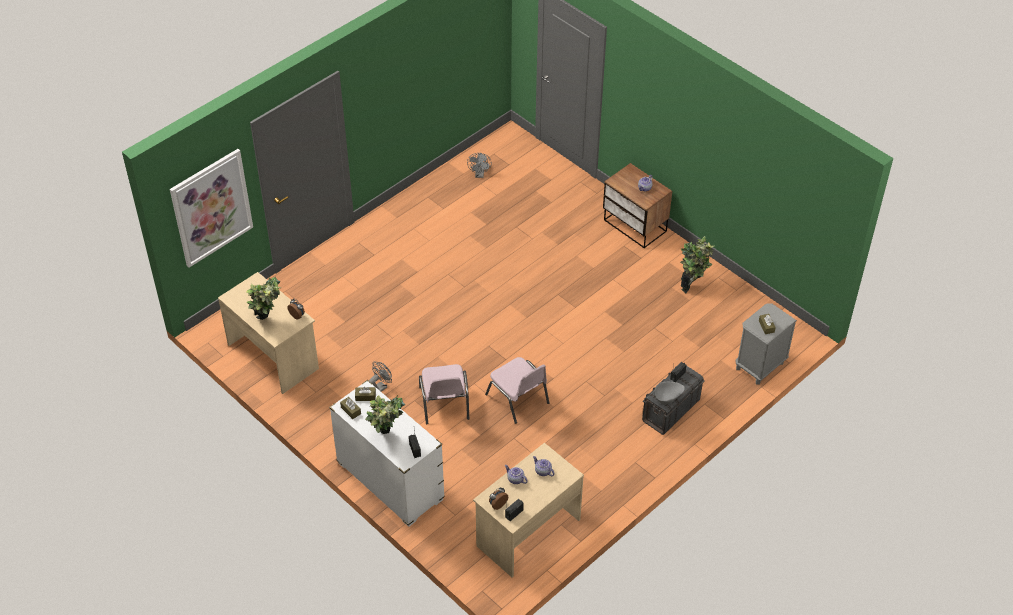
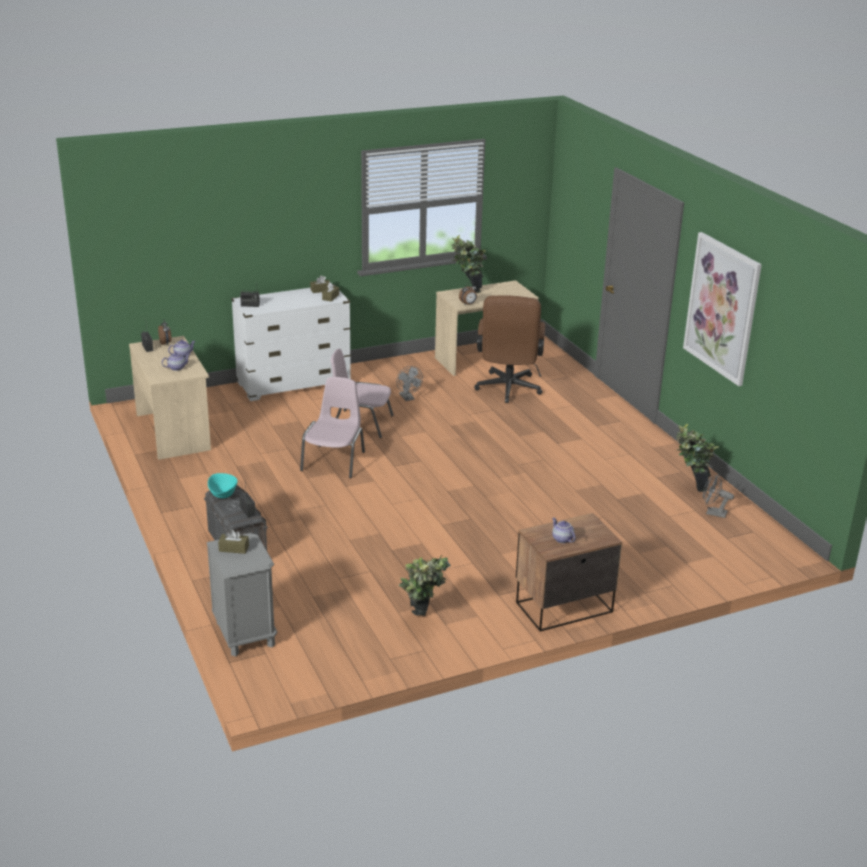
camera: 110 degrees right, 20 degrees down
picture [170,149,253,268] -> picture moved to [683,232,762,386]
potted plant [365,395,405,434] -> potted plant moved to [676,424,719,492]
pink chair [485,357,549,424] -> pink chair turned 120 degrees clockwise [300,377,365,478]
grey bowl [655,382,685,404] -> turquoise bowl [208,473,238,498]
none -> brown office chair [474,295,545,403]

